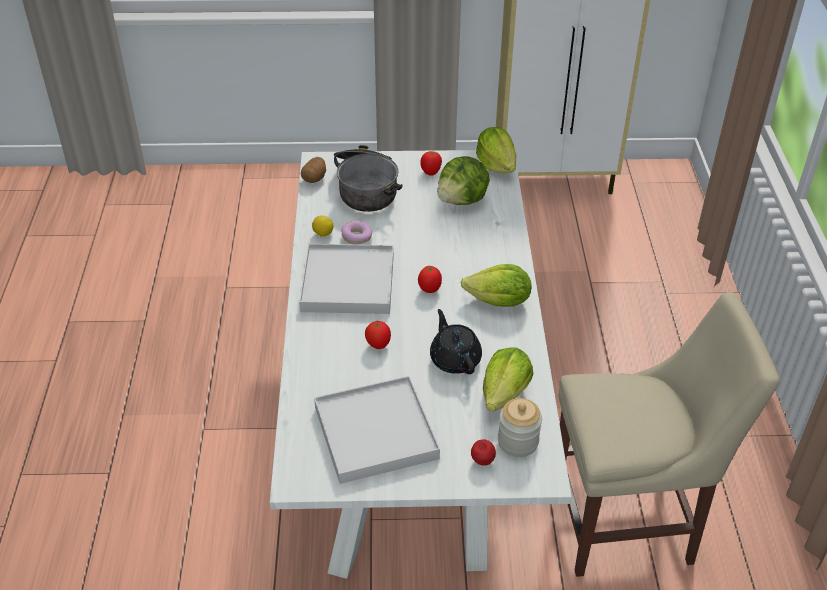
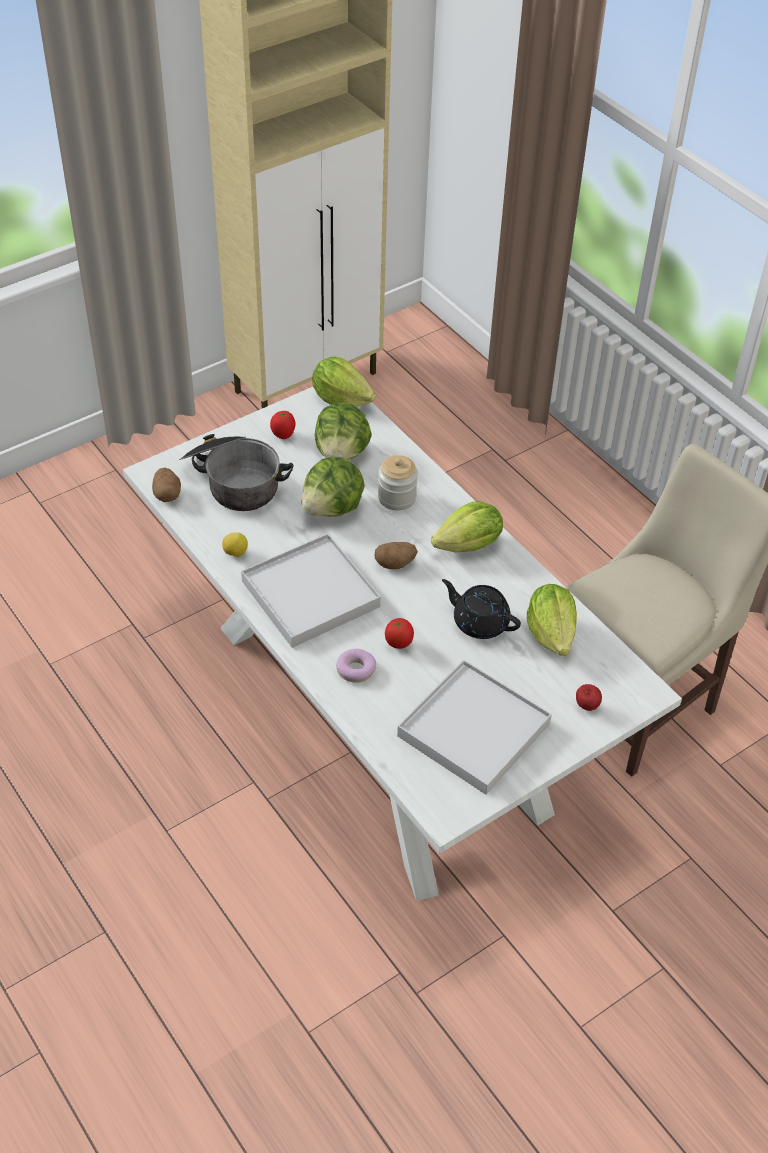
camera: 35 degrees left, 5 degrees up
donut [341,221,372,245] -> donut moved to [336,649,377,683]
tomato [418,265,442,293] -> potato [375,542,418,569]
jar [498,398,542,457] -> jar moved to [378,455,418,511]
none -> lettuce [302,457,365,517]

